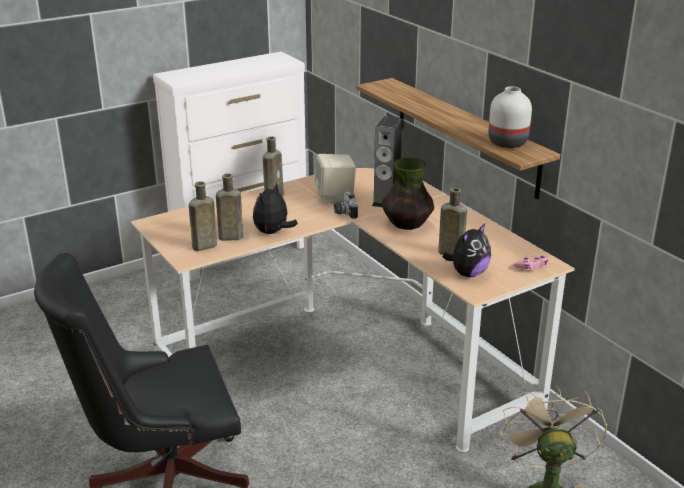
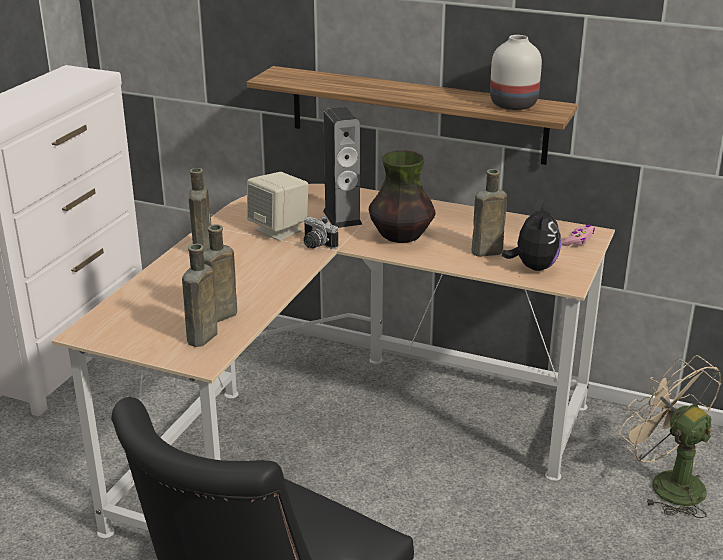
camera: 35 degrees left, 0 degrees up
plush toy [253,182,298,234] -> none

